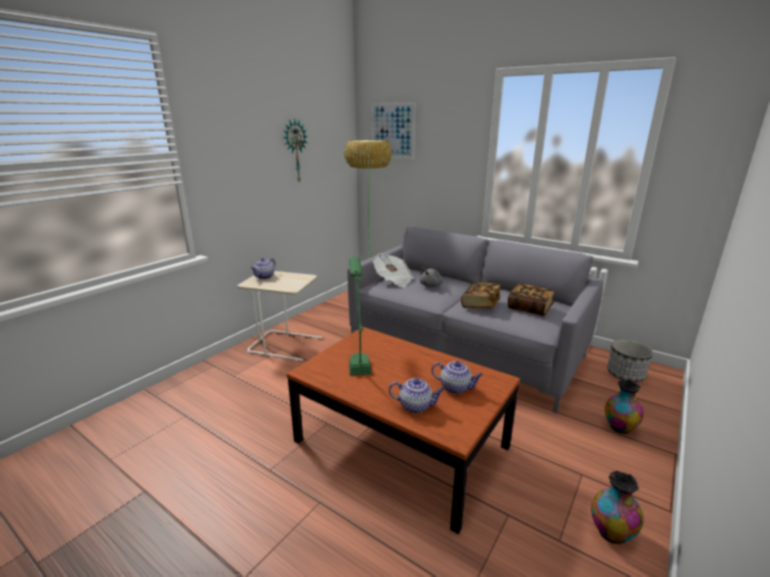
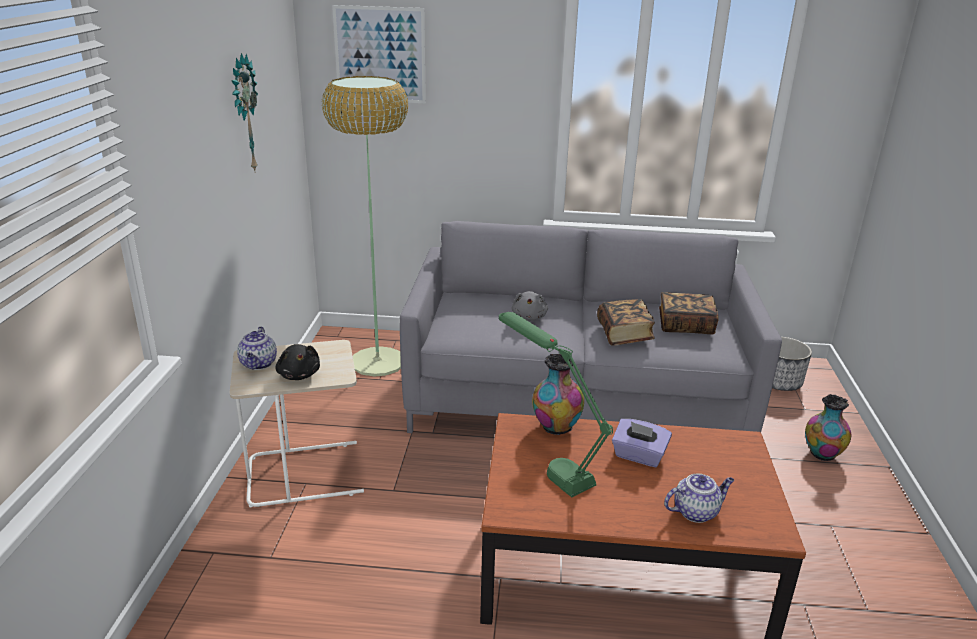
camera: 30 degrees left, 5 degrees up
newspaper [373,253,414,288] -> none
teapot [432,361,483,394] -> none
vase [591,471,644,544] -> vase moved to [532,354,584,435]
none -> black plush toy [275,344,320,380]
none -> purple tissue box [612,419,672,467]

